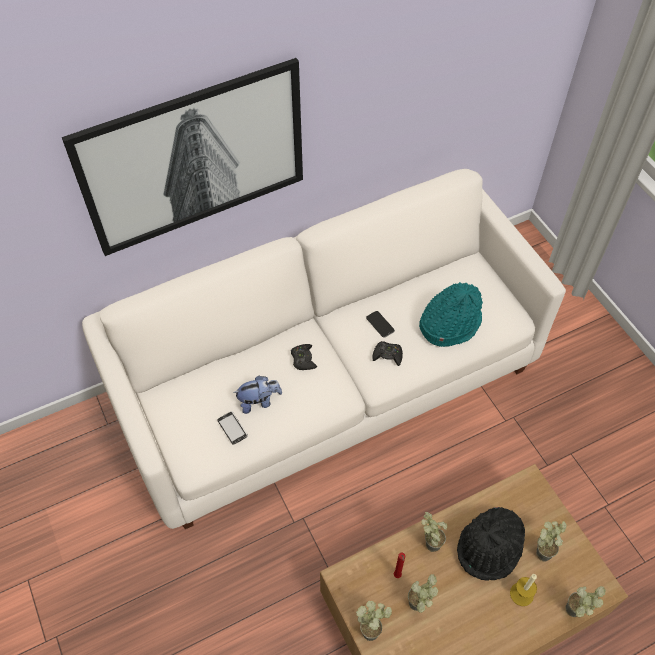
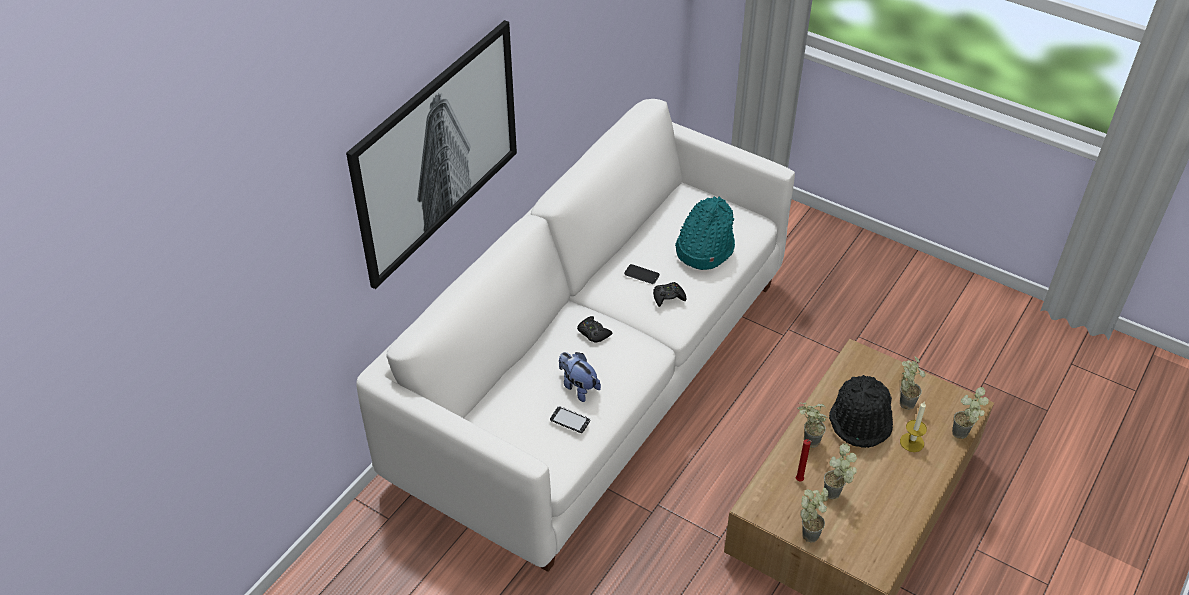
camera: 30 degrees left, 10 degrees down
plush toy [233,376,282,414] -> plush toy turned 90 degrees counterclockwise [559,352,601,402]

